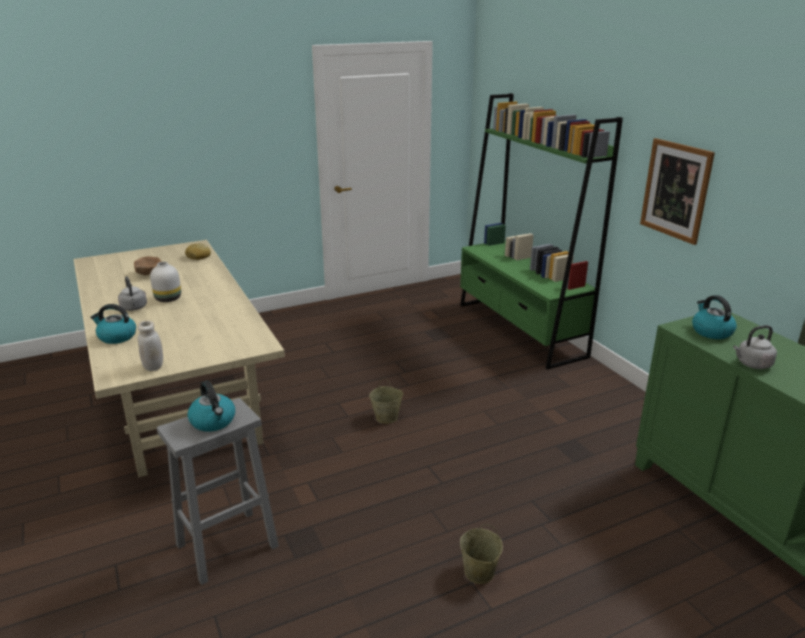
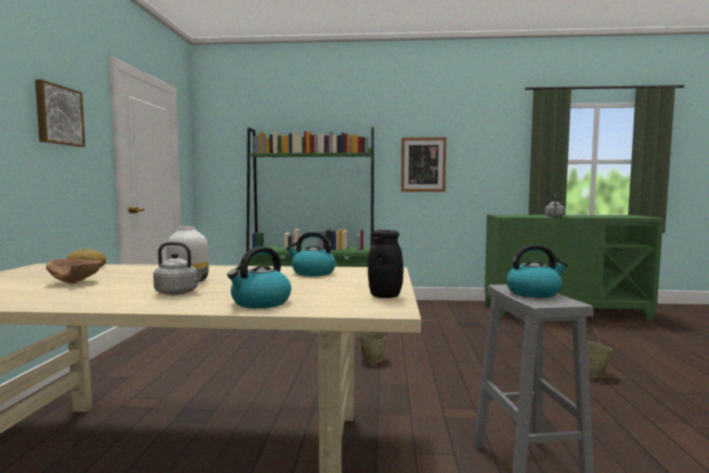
camera: 60 degrees left, 20 degrees down
white jar [138,321,163,371] -> black jar [368,230,403,298]
kettle [692,295,737,339] -> kettle moved to [286,232,336,276]
none -> picture [35,79,85,147]

